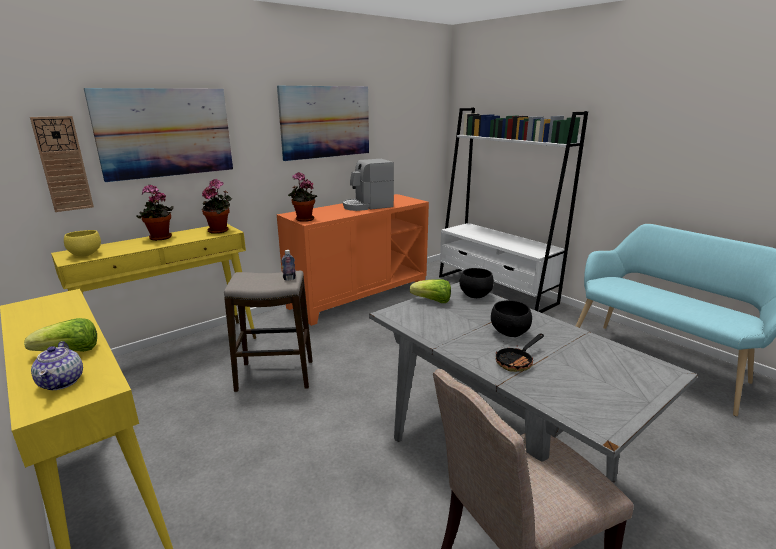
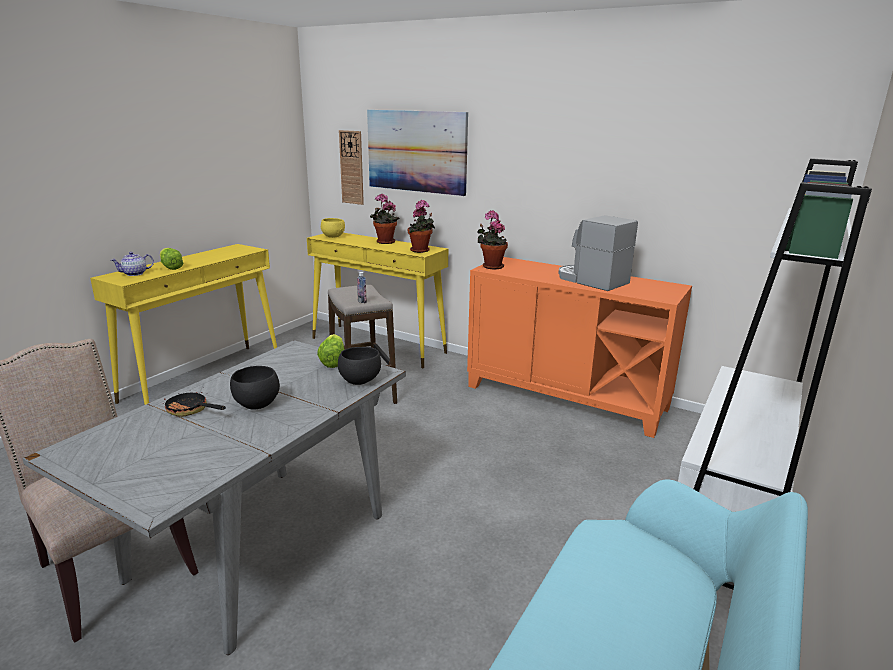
camera: 70 degrees right, 0 degrees up
picture [277,86,369,161] -> none

